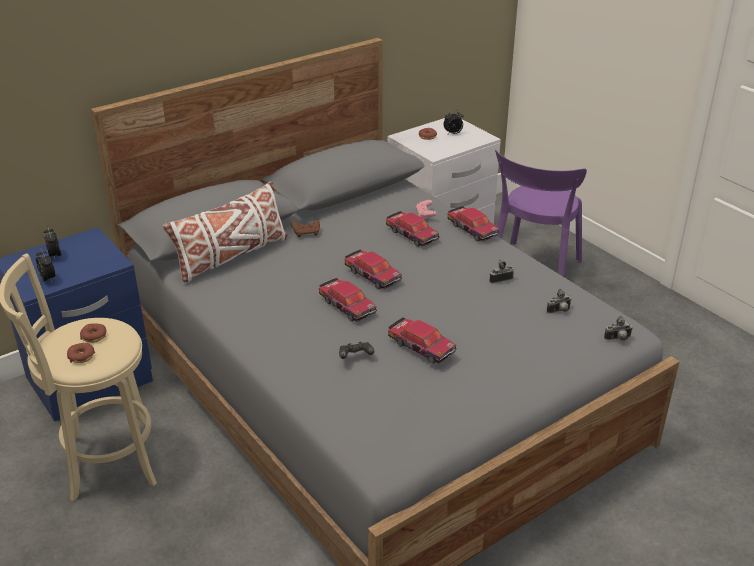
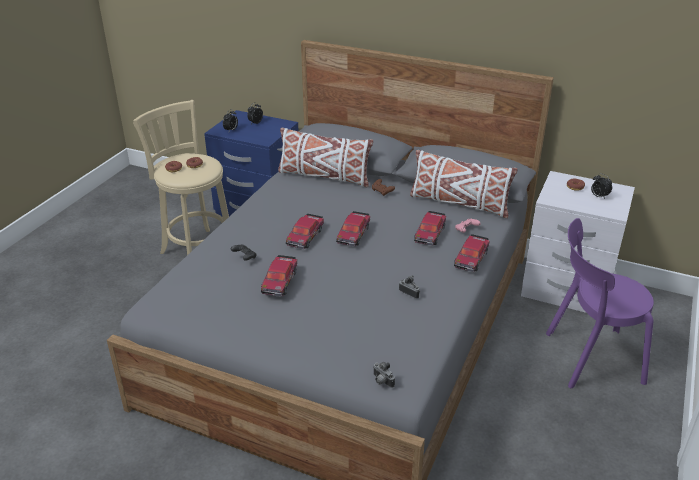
camera: 60 degrees right, 0 degrees up
camera [547,289,572,314] -> none
none -> white pillow [410,150,518,218]

